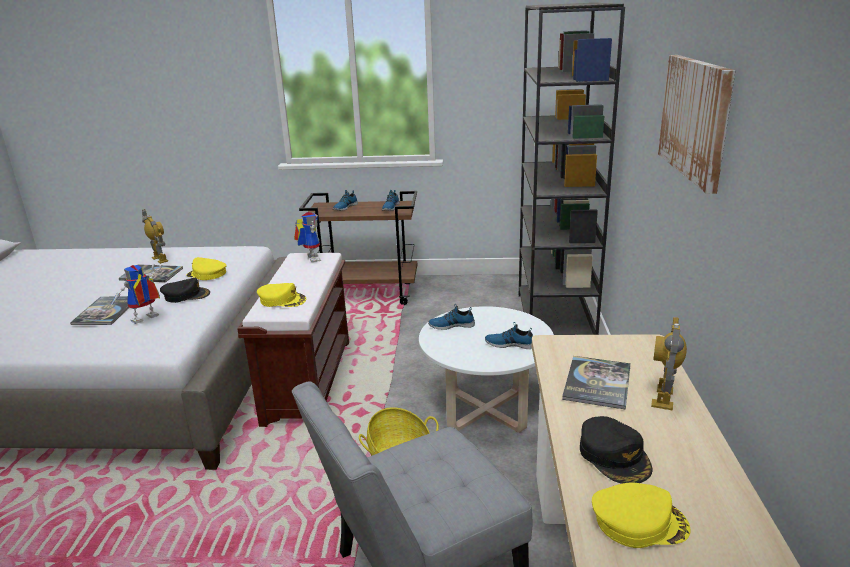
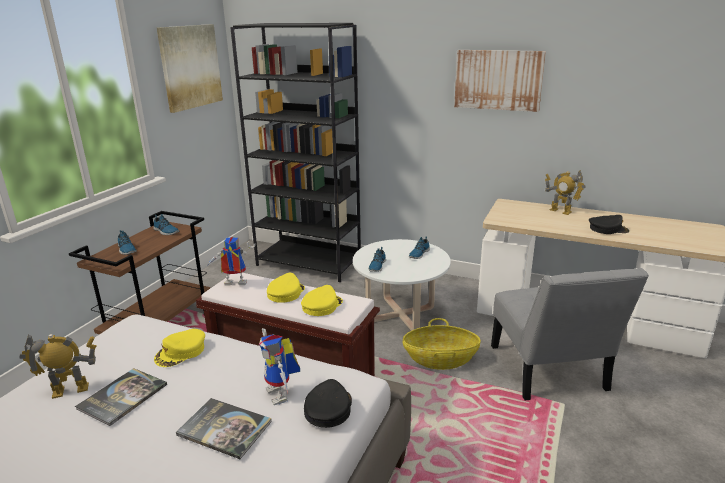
camera: 70 degrees left, 0 degrees up
black cap [160,278,210,303] -> black cap moved to [304,379,352,428]
book [562,356,631,410] -> none
yellow cap [592,483,691,548] -> yellow cap moved to [267,273,305,303]
none -> picture [157,24,223,113]

